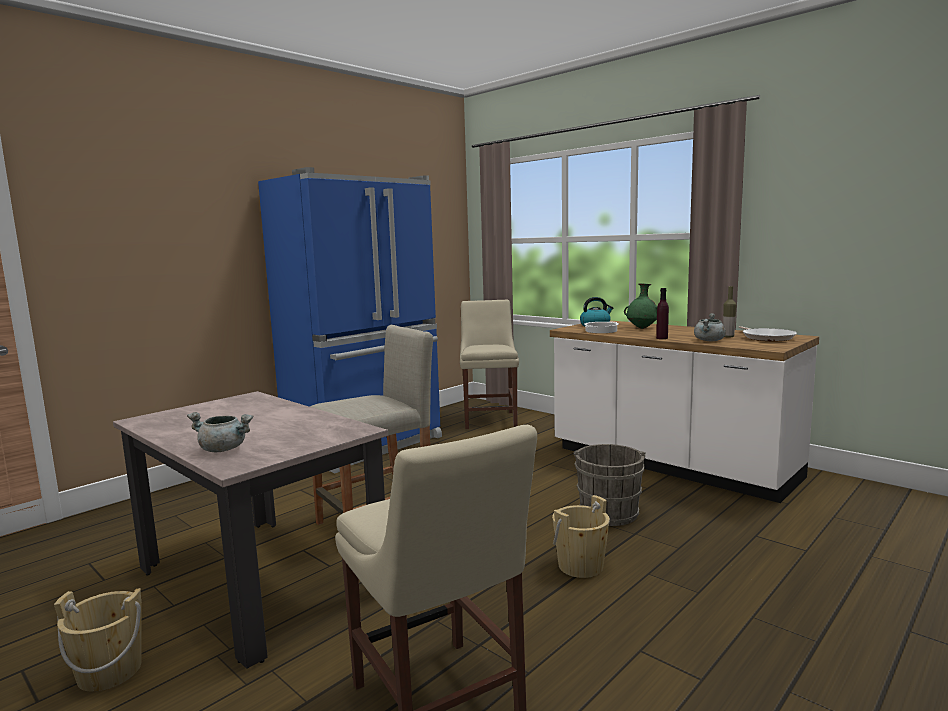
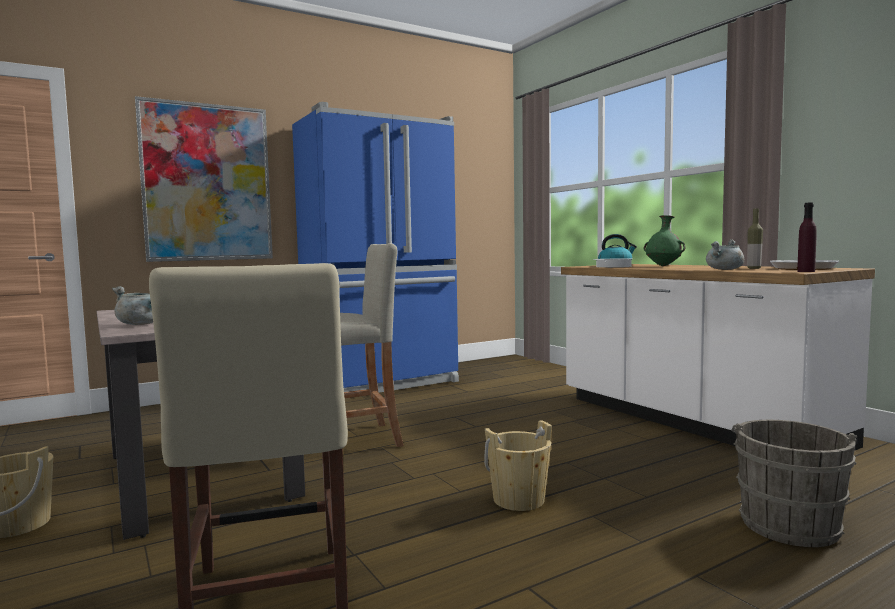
camera: 15 degrees right, 5 degrees down
beige chair [460,300,519,429] -> none
grey bucket [573,444,646,526] -> grey bucket moved to [731,420,857,547]
purple bottle [656,288,669,339] -> purple bottle moved to [797,202,817,272]
none -> picture [135,96,273,262]

